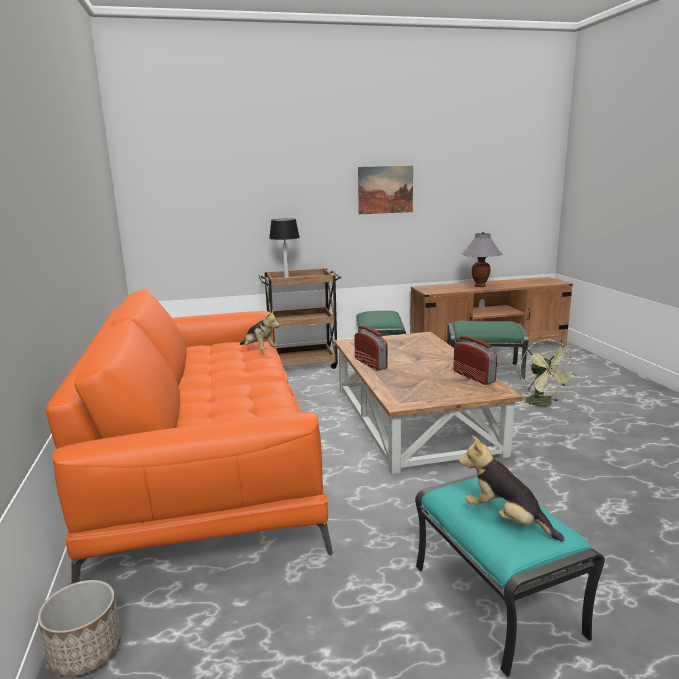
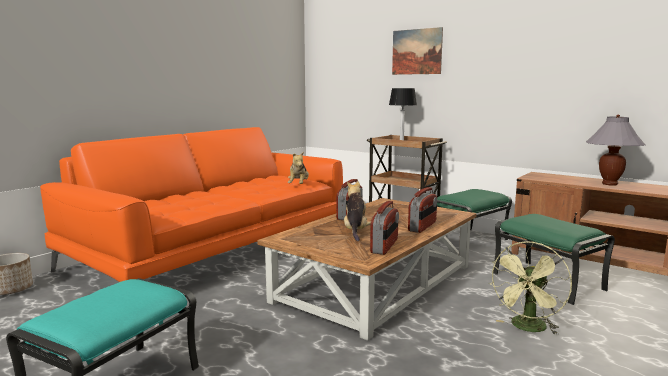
camera: 50 degrees right, 5 degrees down
picture [358,166,413,214] -> picture moved to [392,27,443,75]
plush toy [459,435,564,542] -> plush toy moved to [344,181,371,242]
none -> radio [408,187,437,233]

